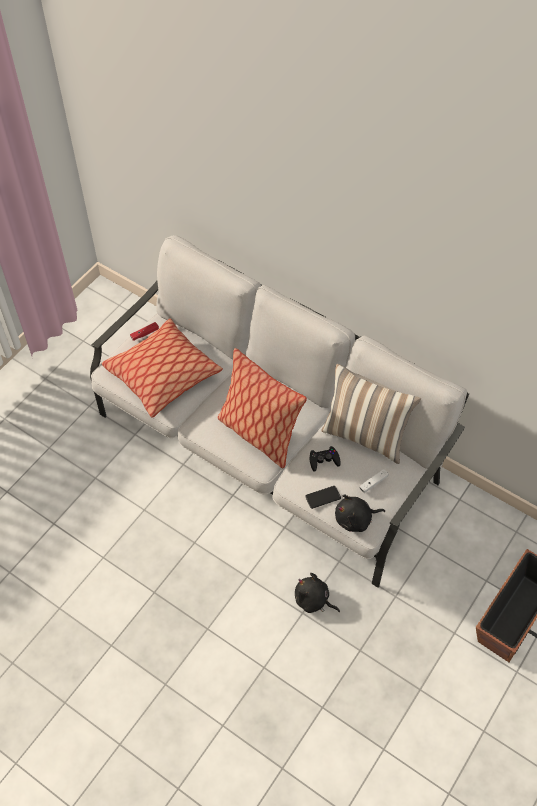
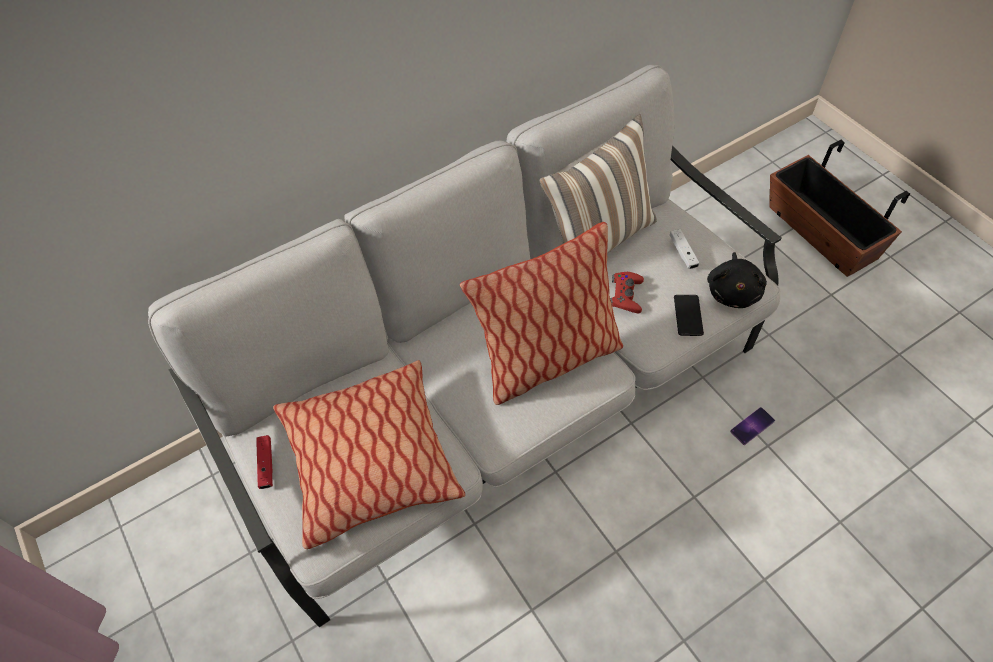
camera: 65 degrees left, 0 degrees up
black plush toy [295,573,340,613] -> phone [730,407,775,445]
black game controller [310,446,341,472] -> red game controller [611,272,644,313]

